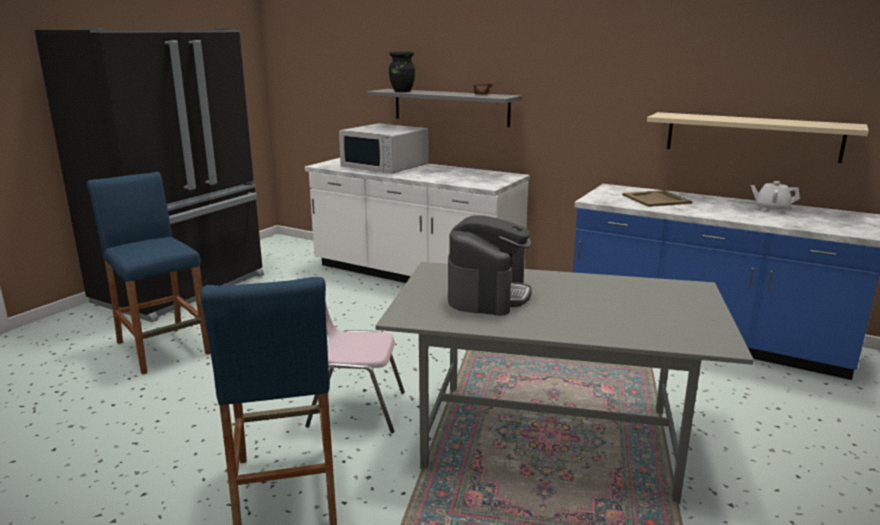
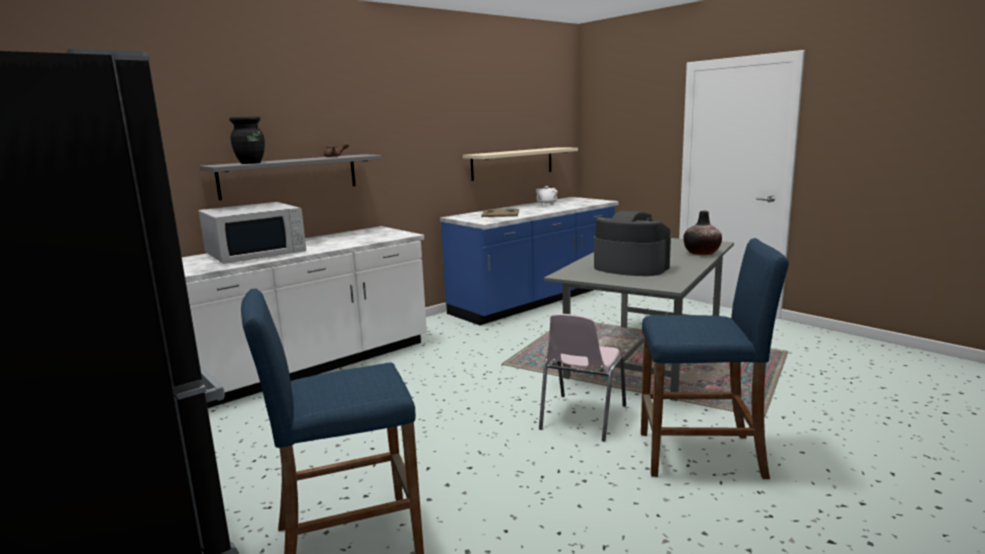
camera: 70 degrees left, 5 degrees down
none -> vase [683,211,722,255]

